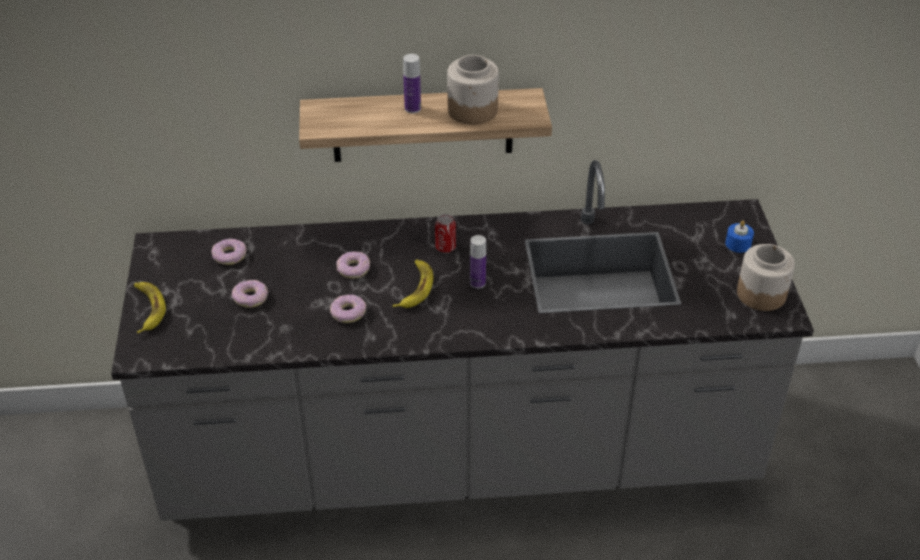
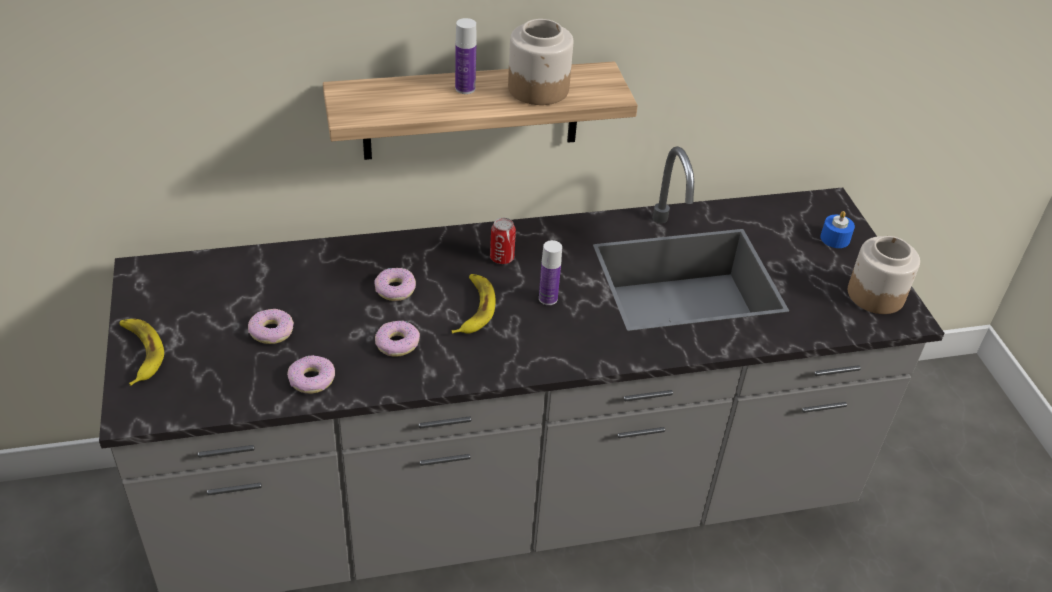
camera: 10 degrees left, 0 degrees up
donut [212,238,246,265] -> donut moved to [287,355,335,394]

